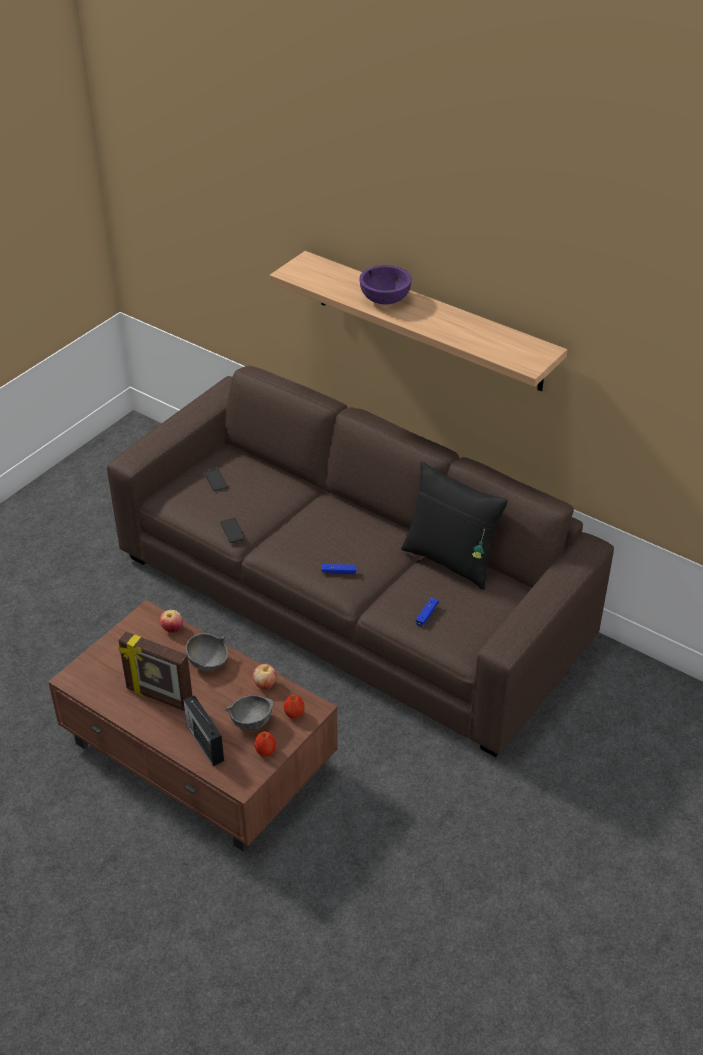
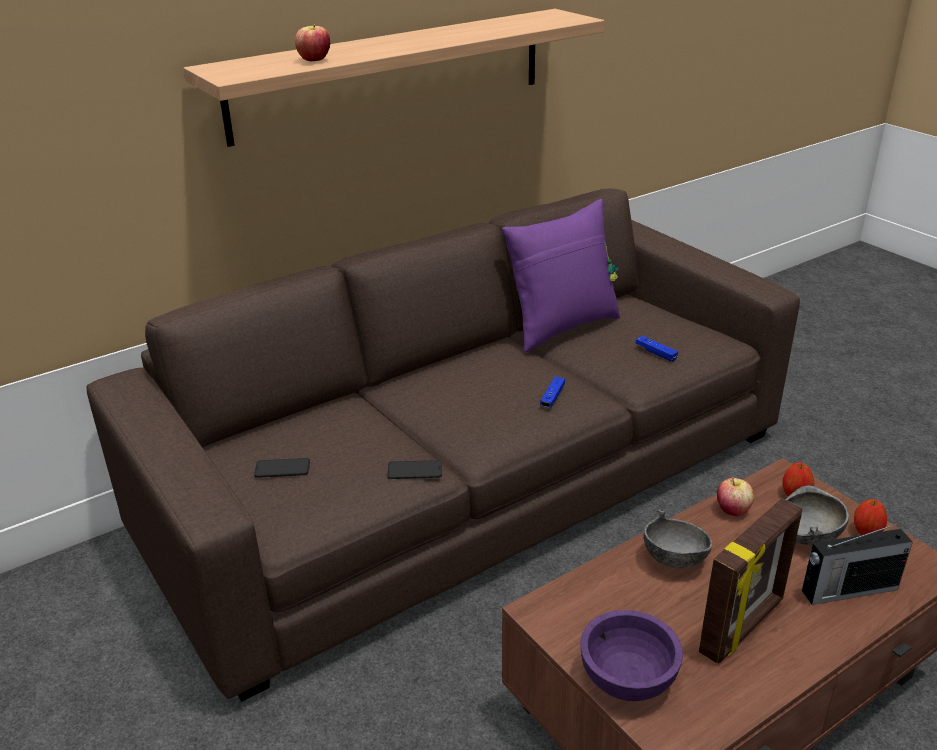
camera: 70 degrees left, 10 degrees down
apple [160,610,183,633] -> apple moved to [295,24,330,61]
purple bowl [359,265,412,305] -> purple bowl moved to [580,610,683,701]
black pillow [401,462,508,590] -> purple pillow [502,199,620,352]

